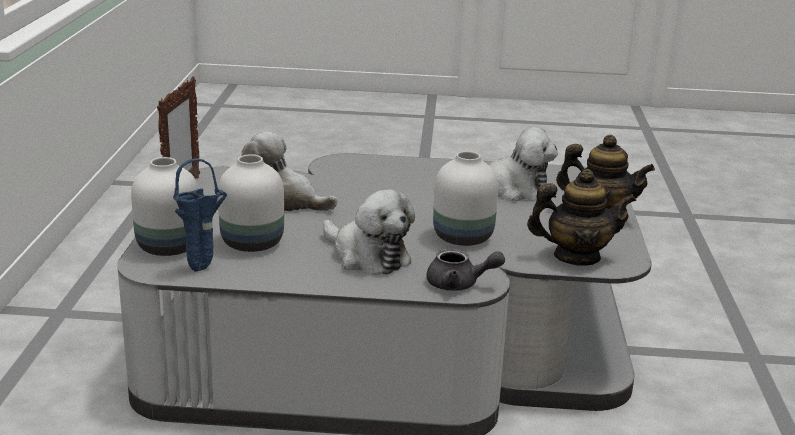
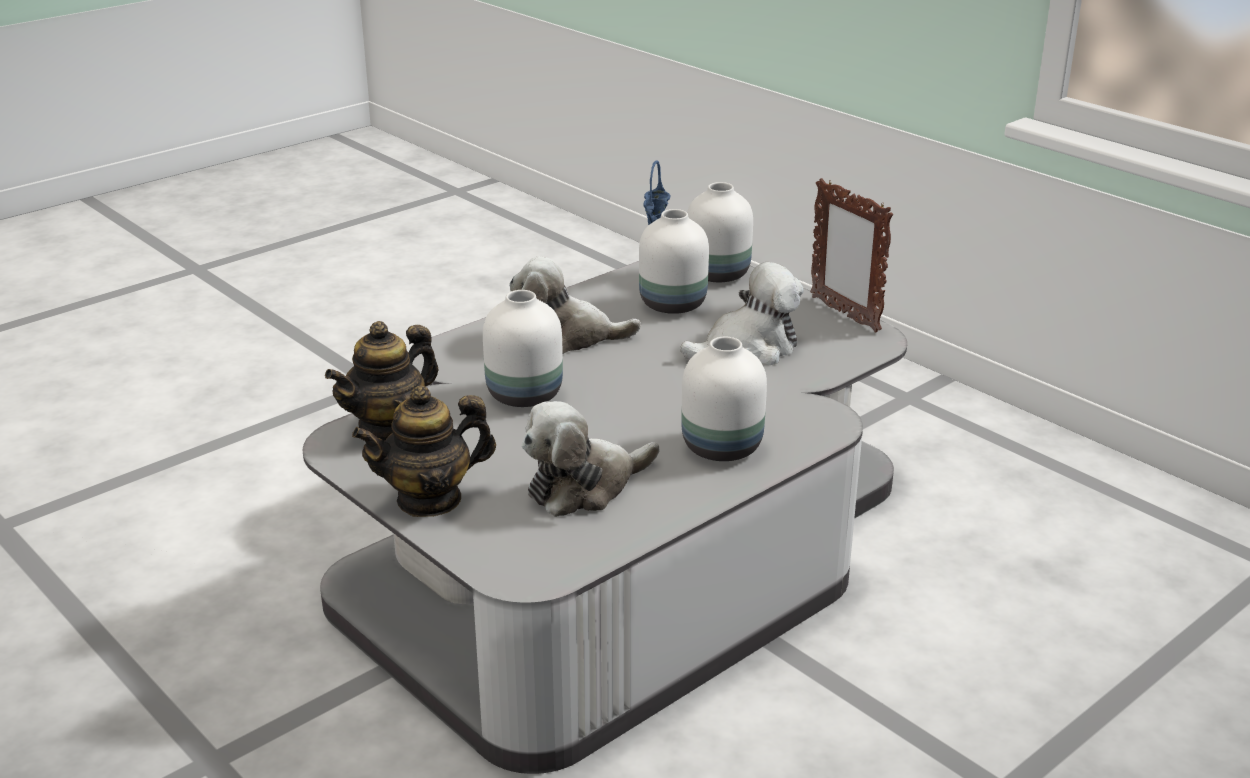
camera: 135 degrees right, 5 degrees up
grey teapot [426,248,505,291] -> none
none -> white vase [681,337,767,461]

